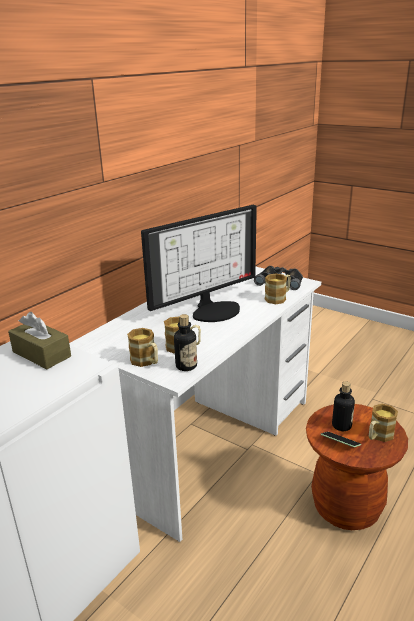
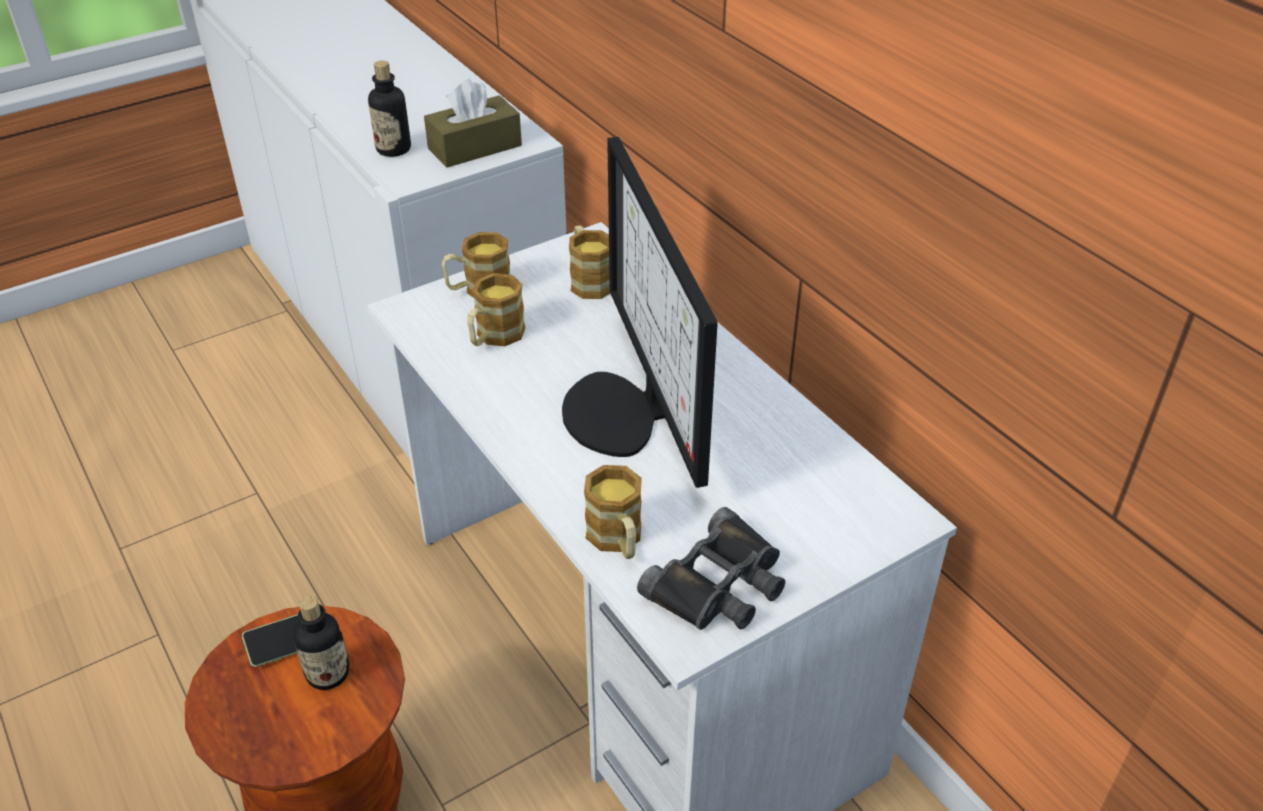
camera: 110 degrees right, 15 degrees up
bottle [174,314,197,371] -> bottle moved to [368,61,411,157]
mug [369,404,398,442] -> mug moved to [569,225,610,299]

